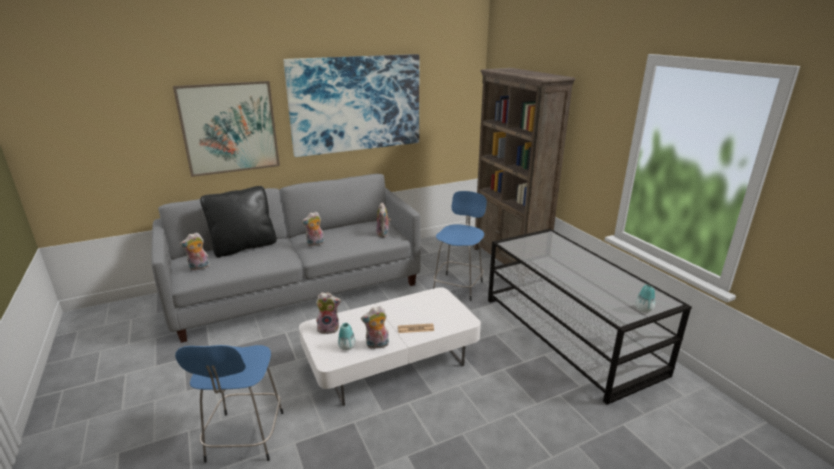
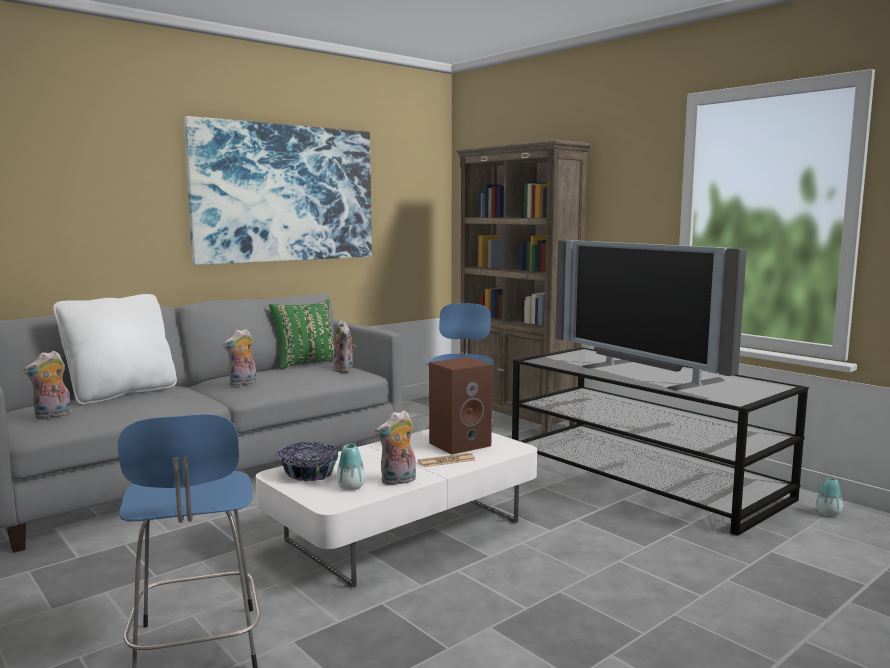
camera: 15 degrees left, 15 degrees down
picture [173,81,280,177] -> none
black pillow [200,186,277,257] -> white pillow [53,294,177,405]
plush toy [316,292,341,334] -> bowl [277,442,338,481]
vase [635,285,655,312] -> vase moved to [816,478,843,516]
none -> green pillow [269,299,335,369]
none -> brown speaker [429,357,492,455]
none -> television [555,240,747,391]

